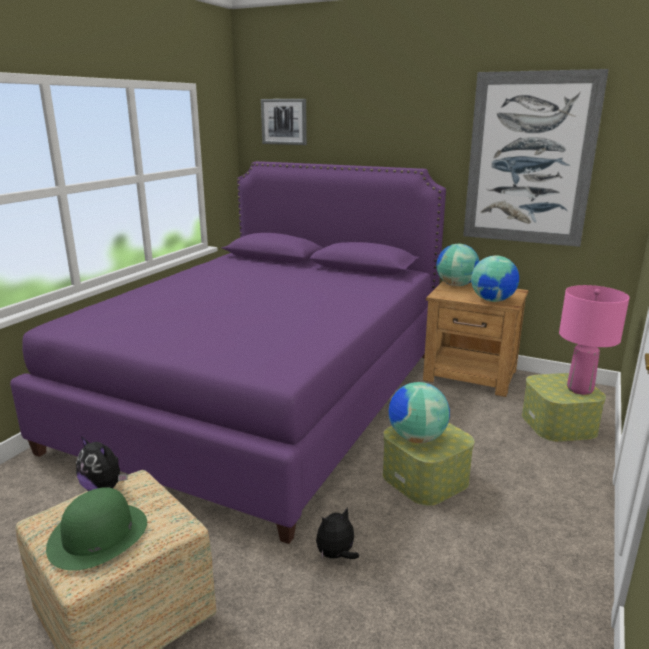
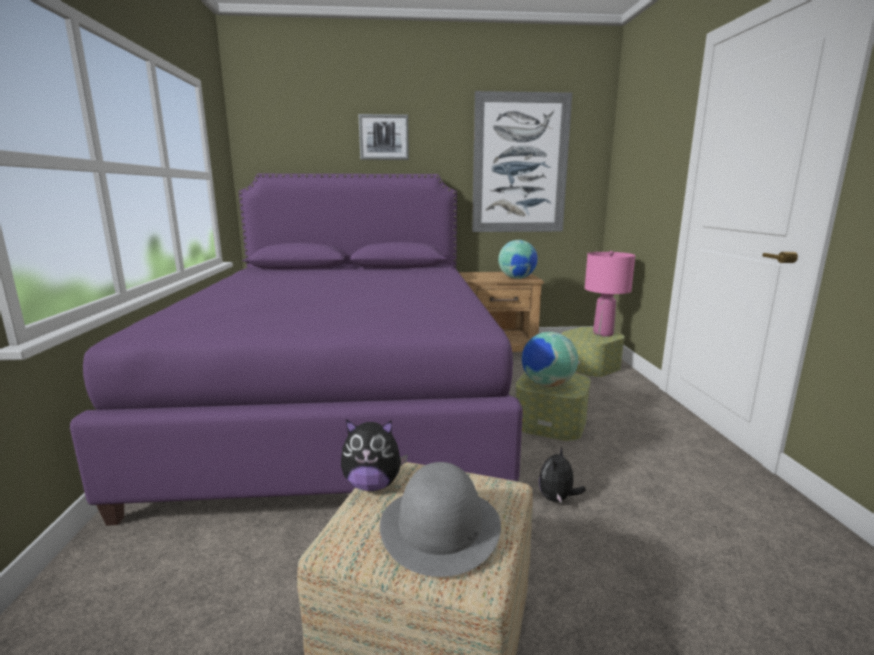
camera: 30 degrees left, 5 degrees down
green hat [46,487,147,571] -> grey hat [380,462,501,577]
picture [261,99,307,145] -> picture moved to [358,114,409,160]
globe [436,244,480,286] -> none

